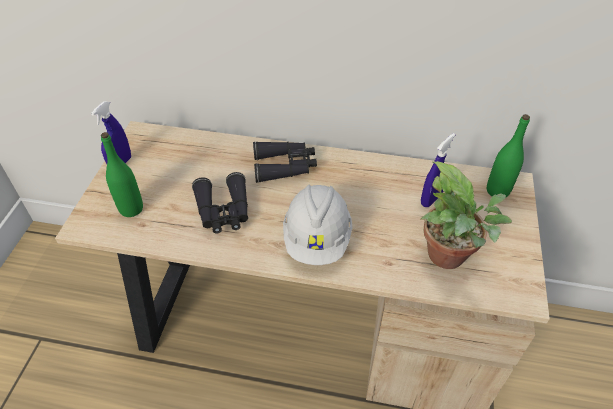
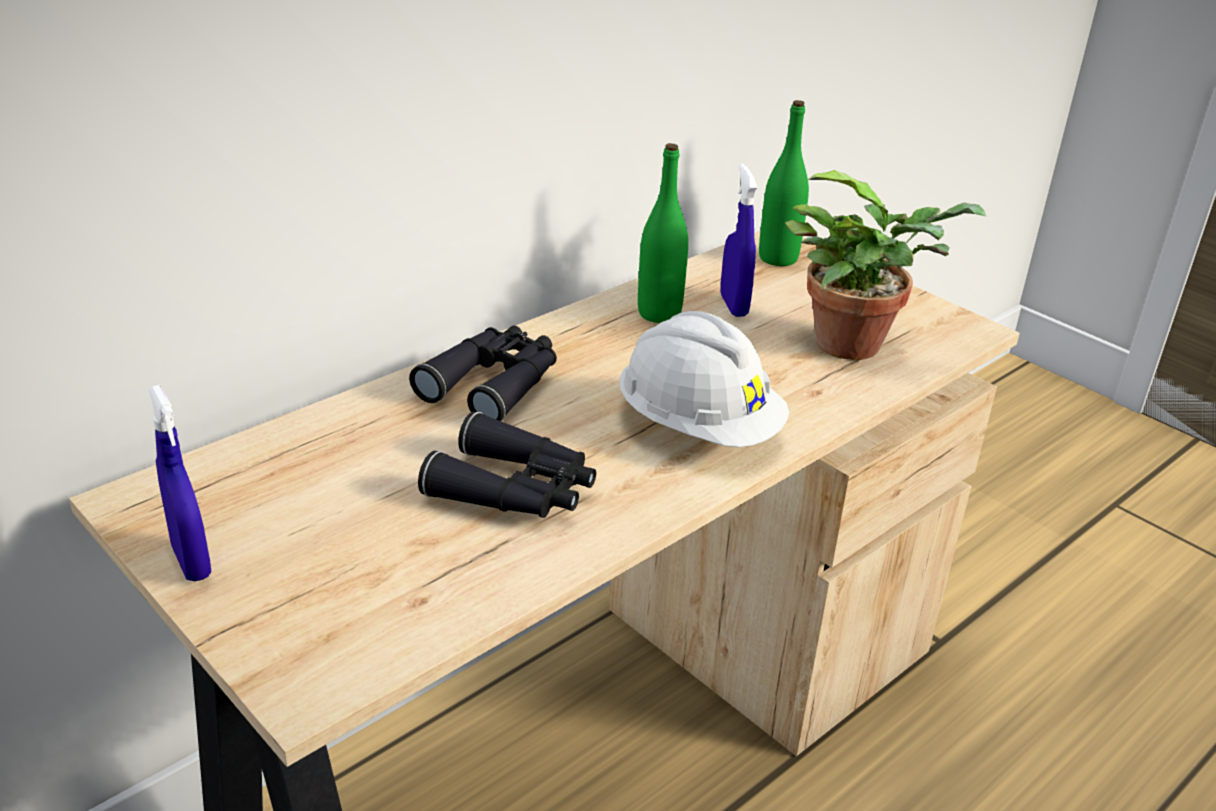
camera: 55 degrees left, 15 degrees down
green bottle [101,132,143,217] -> green bottle moved to [638,143,688,323]

